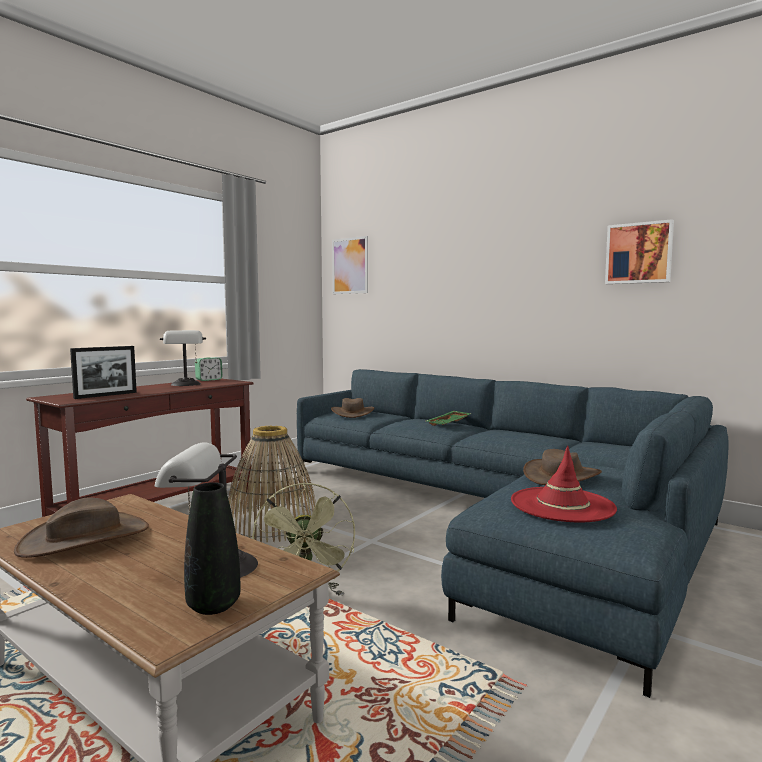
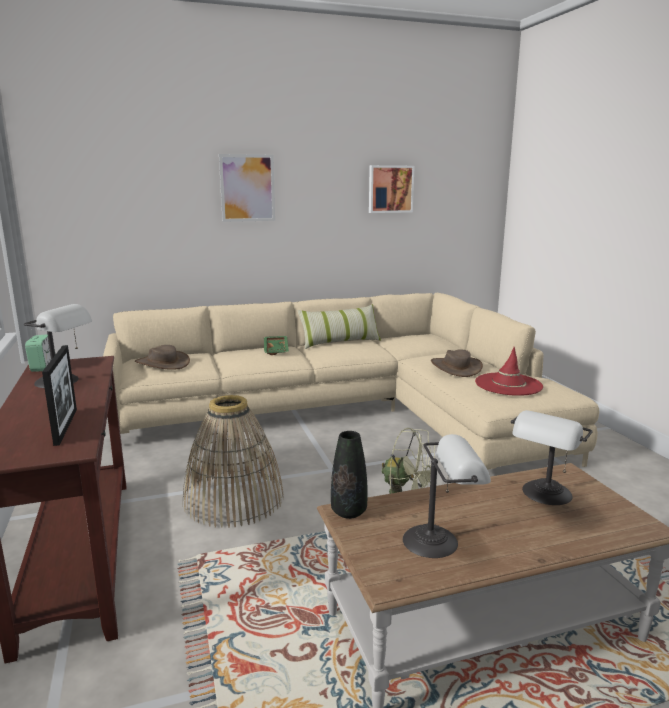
camera: 55 degrees left, 10 degrees up
brown hat [14,498,149,558] -> table lamp [403,434,491,558]
black vase [184,482,240,615] -> black vase moved to [331,431,368,519]
blue sofa [297,369,729,698] -> beige sofa [103,293,600,470]
picture [332,236,368,294] -> picture moved to [219,154,275,222]
none -> pillow [298,304,381,349]

